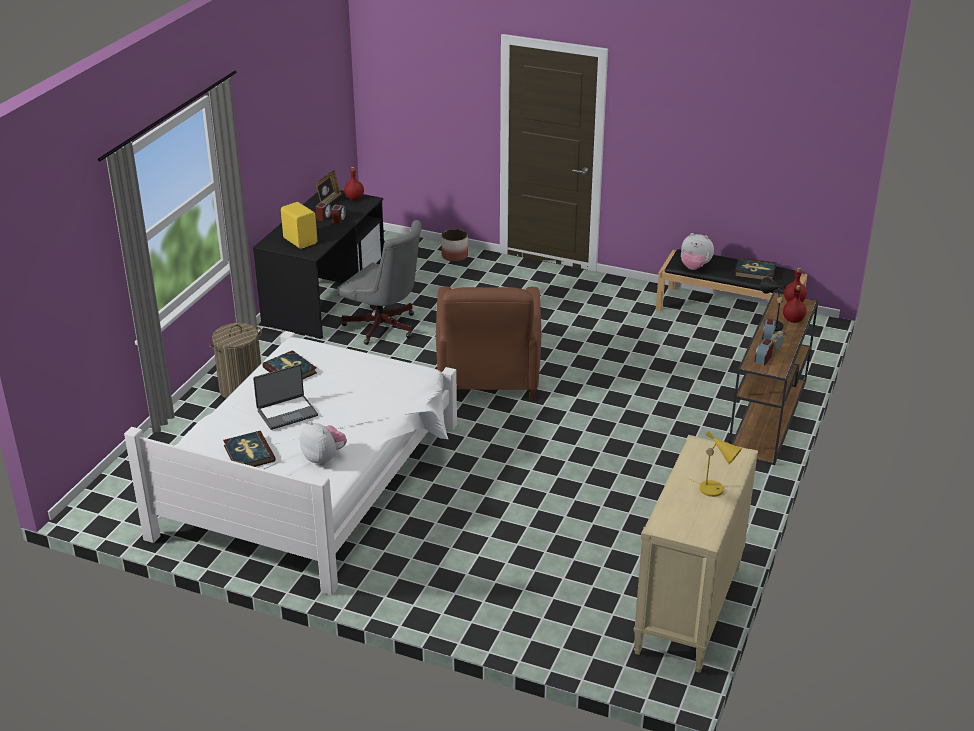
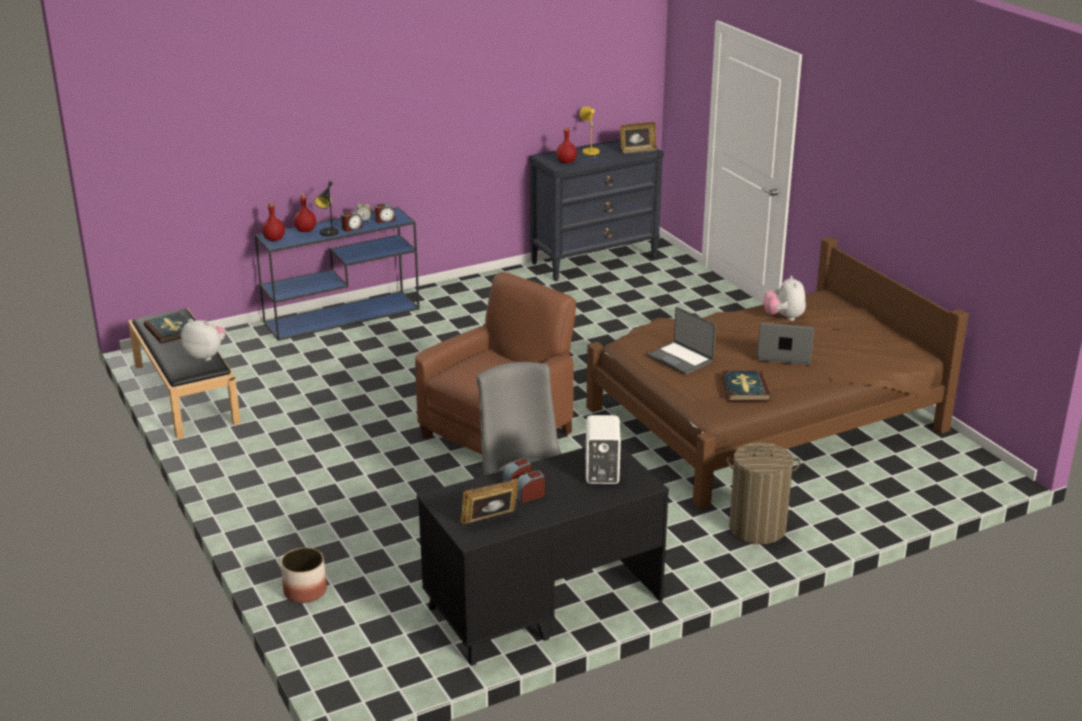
camera: 140 degrees left, 5 degrees down
white bed [124,331,457,595] -> brown bed [586,237,969,510]
book [223,431,276,467] -> none
yellow speaker [281,202,317,249] -> white speaker [586,415,621,484]
red bottle [344,167,364,200] -> red bottle moved to [556,127,577,163]
beige dresser [633,435,758,673] -> black dresser [529,139,664,281]
plush toy [681,233,714,270] -> plush toy turned 45 degrees counterclockwise [181,319,225,361]
brown console table [729,292,819,465] -> blue console table [255,207,419,341]
none -> picture frame [620,122,657,153]
none -> laptop [647,307,716,375]

